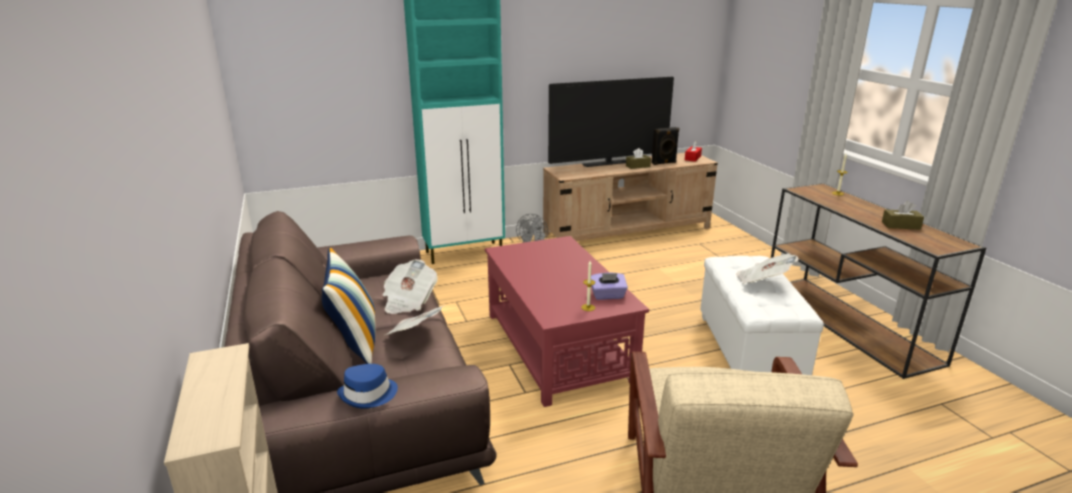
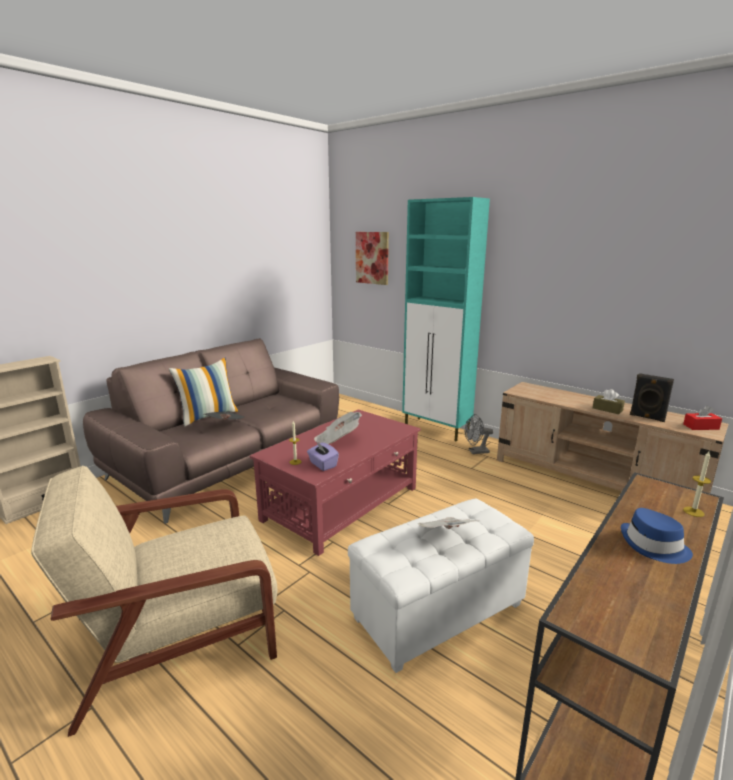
camera: 60 degrees right, 5 degrees down
blue hat [337,364,398,409] -> blue hat moved to [621,508,693,564]
newspaper [383,259,438,314] -> newspaper moved to [314,412,362,444]
television [548,77,674,167] -> none
brown tissue box [882,201,924,230] -> none
none -> picture [356,232,389,285]

